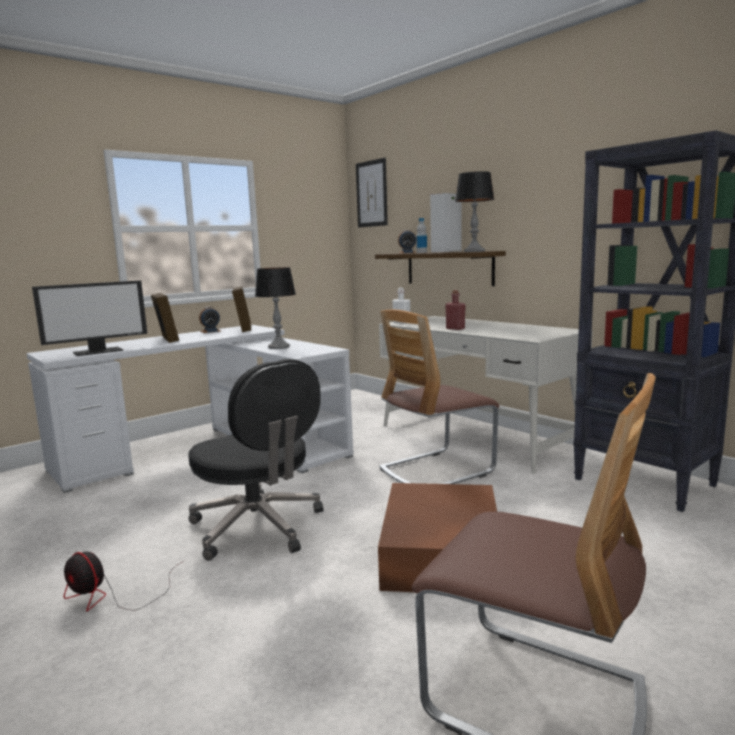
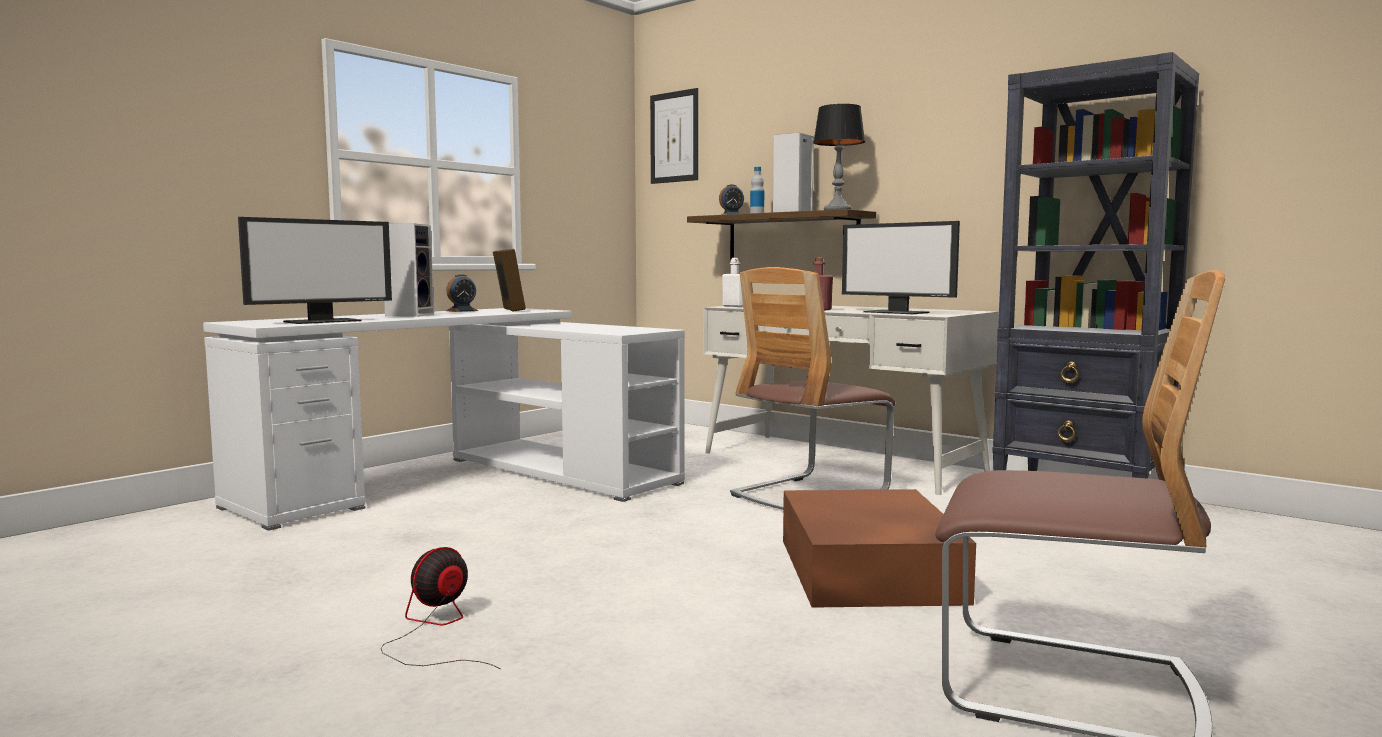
camera: 10 degrees left, 5 degrees down
fan [64,552,184,611] -> fan turned 105 degrees clockwise [381,547,501,669]
picture frame [151,293,179,343] -> speaker [384,223,434,317]
black office chair [188,359,323,561] -> none
table lamp [255,267,296,349] -> none
none -> monitor [842,221,960,314]

